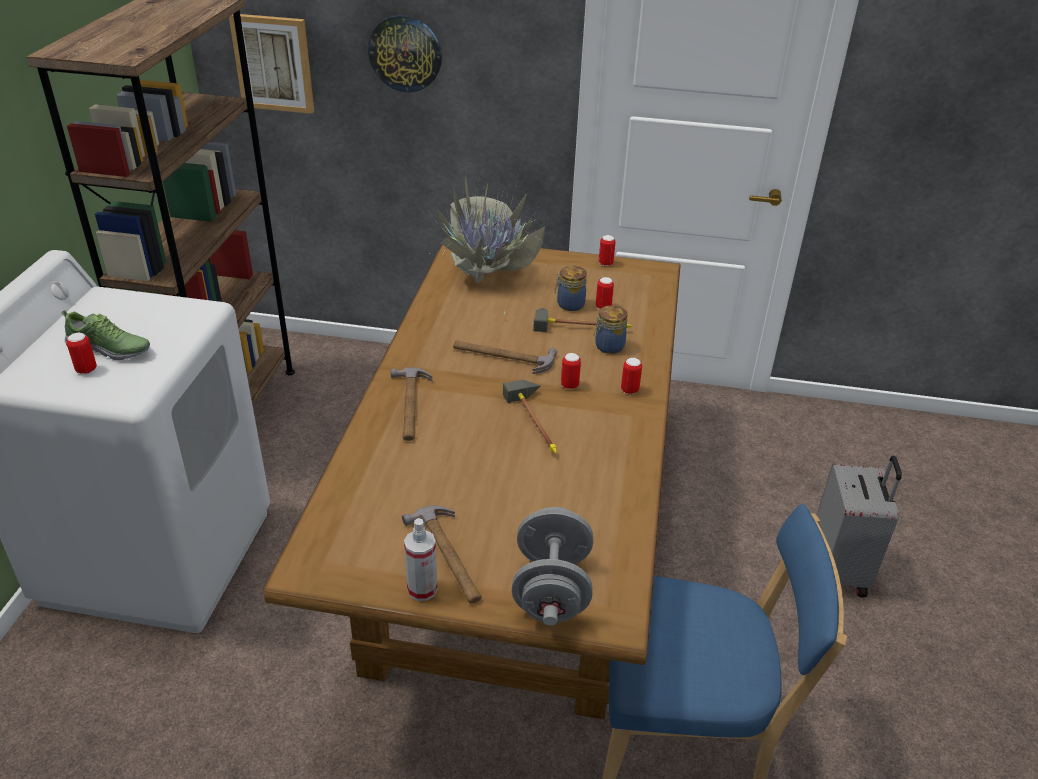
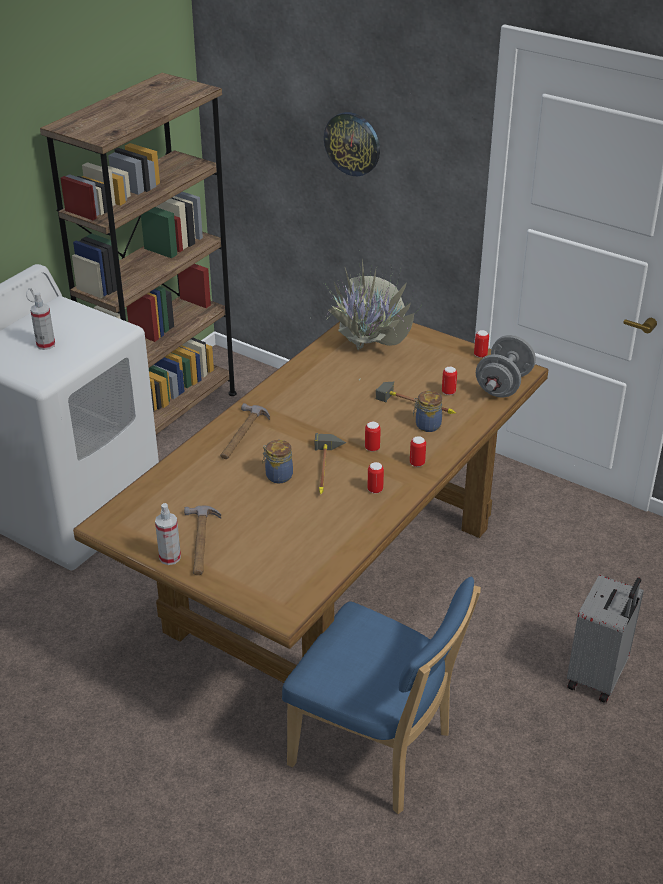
camera: 25 degrees right, 0 degrees up
shoe [61,310,150,360] -> spray bottle [30,293,55,350]
can [66,333,97,374] -> can moved to [367,462,384,494]
picture [229,14,314,114] -> none
hammer [453,340,557,374] -> none
grey dumbbell [512,507,593,625] -> grey dumbbell moved to [476,335,536,398]
jar [554,266,587,311] -> jar moved to [263,440,293,483]

